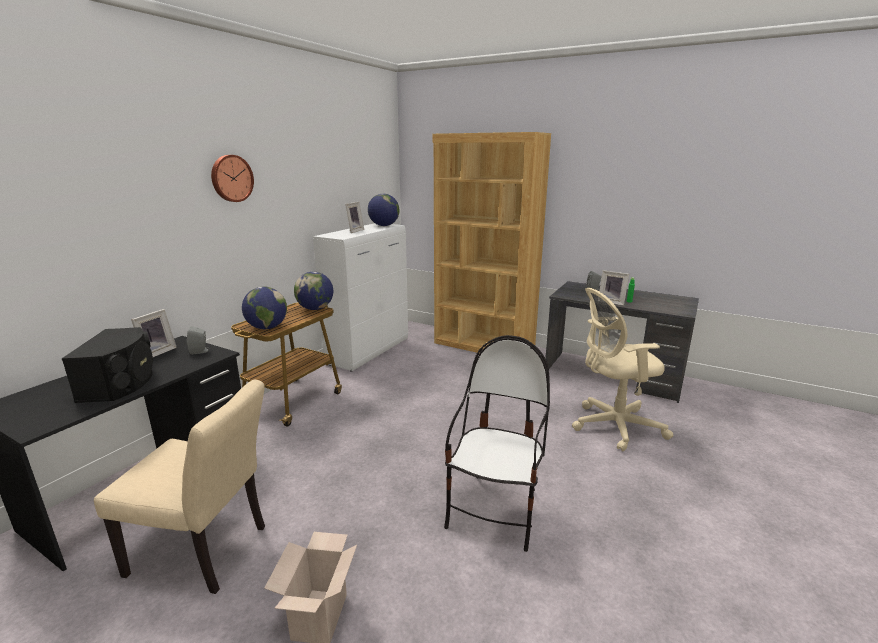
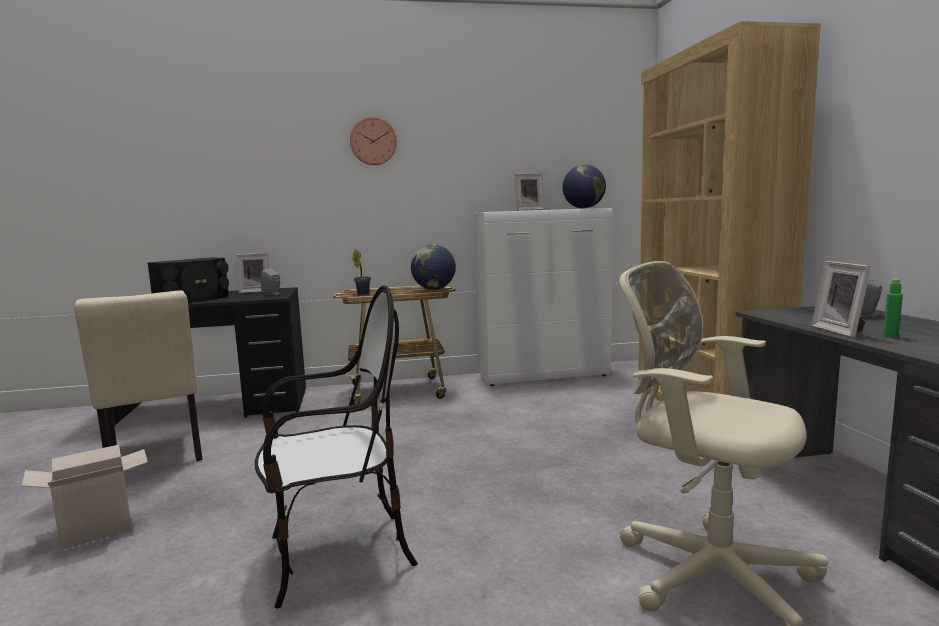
camera: 50 degrees right, 10 degrees down
globe [242,287,287,329] -> potted plant [353,249,371,295]

